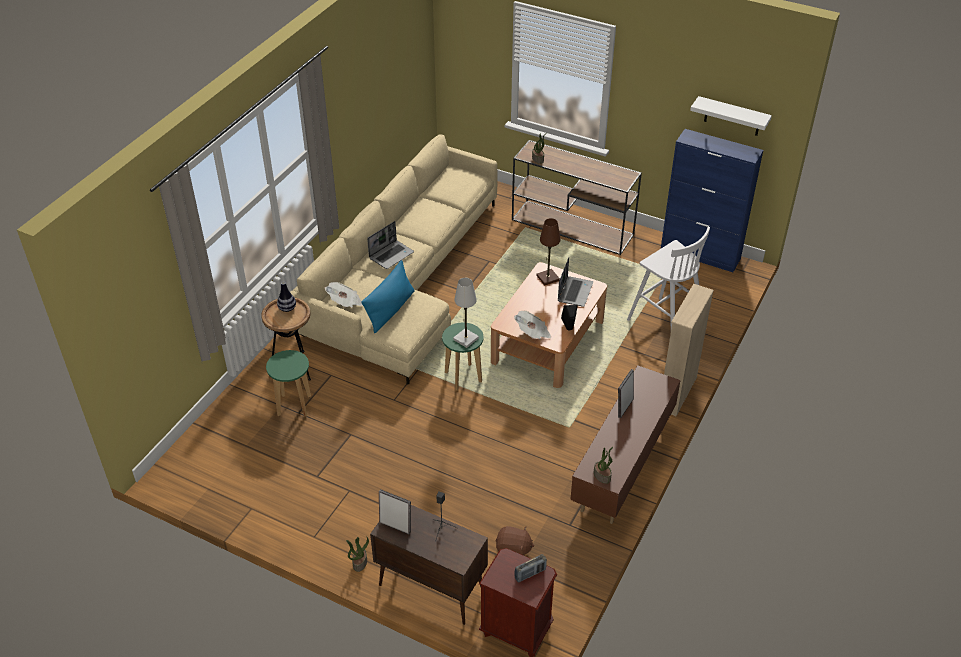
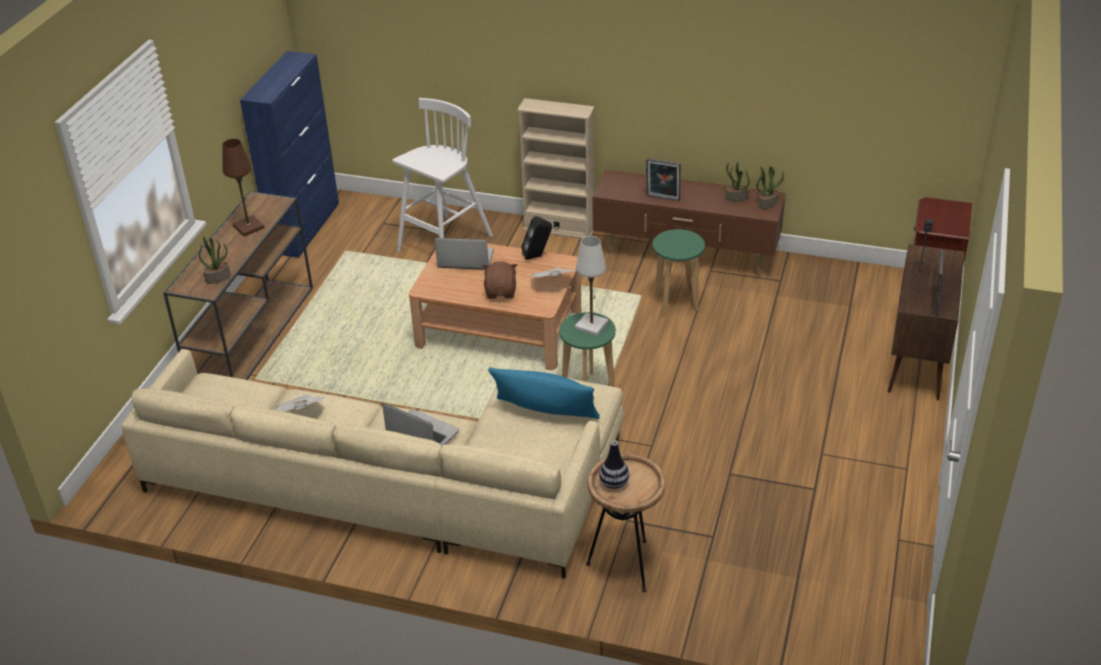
camera: 100 degrees left, 5 degrees down
green stool [266,350,311,417] -> green stool moved to [653,229,705,315]
newspaper [325,282,363,308] -> newspaper moved to [274,394,325,412]
potted plant [346,536,369,572] -> potted plant moved to [725,162,750,202]
brown plush toy [495,526,534,555] -> brown plush toy moved to [483,261,517,299]
radio [515,554,547,583] -> none
brown table lamp [536,218,560,286] -> brown table lamp moved to [222,139,264,236]
white shelf [690,96,772,136] -> none

